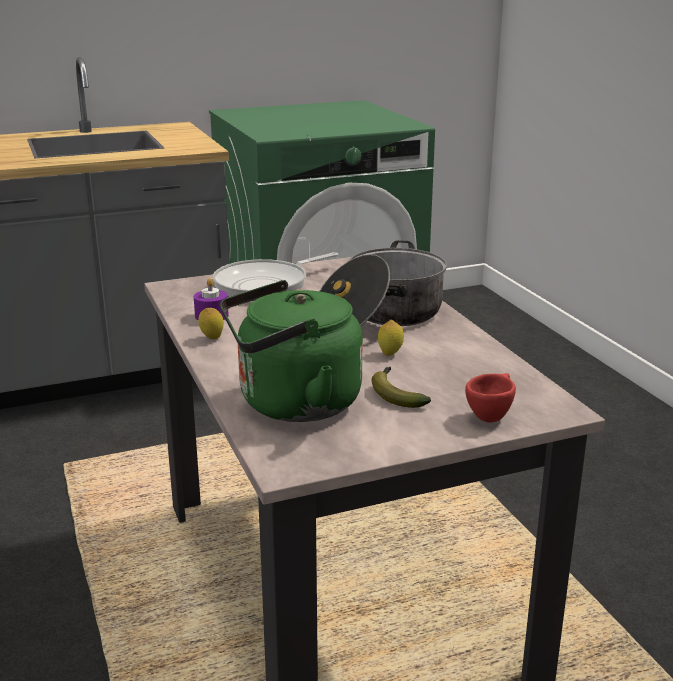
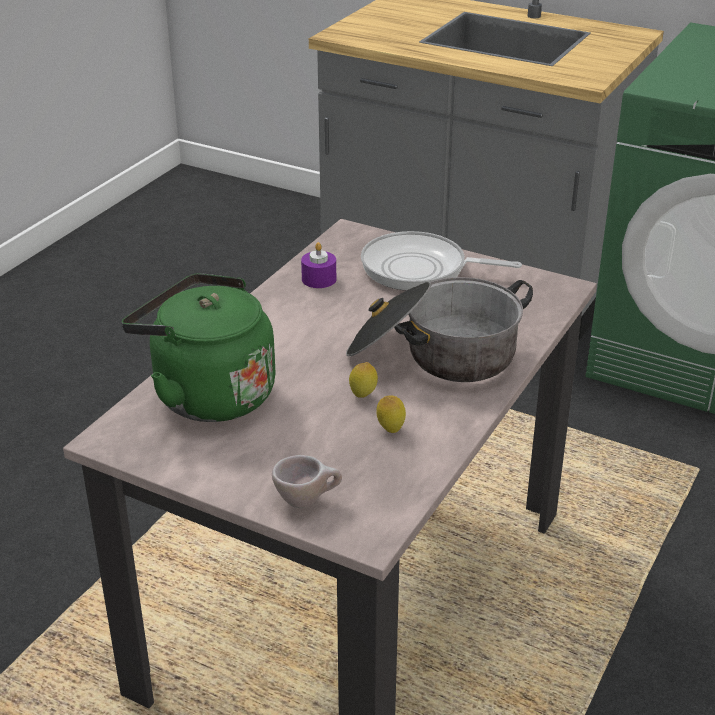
camera: 50 degrees right, 10 degrees up
lemon [198,308,224,339] -> lemon moved to [376,395,406,433]
banana [371,367,431,408] -> none
red cup [465,373,516,423] -> beige cup [272,455,342,508]

